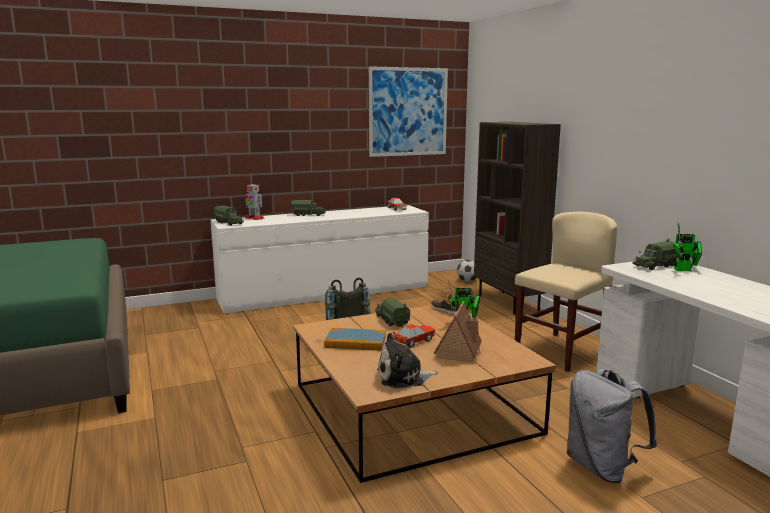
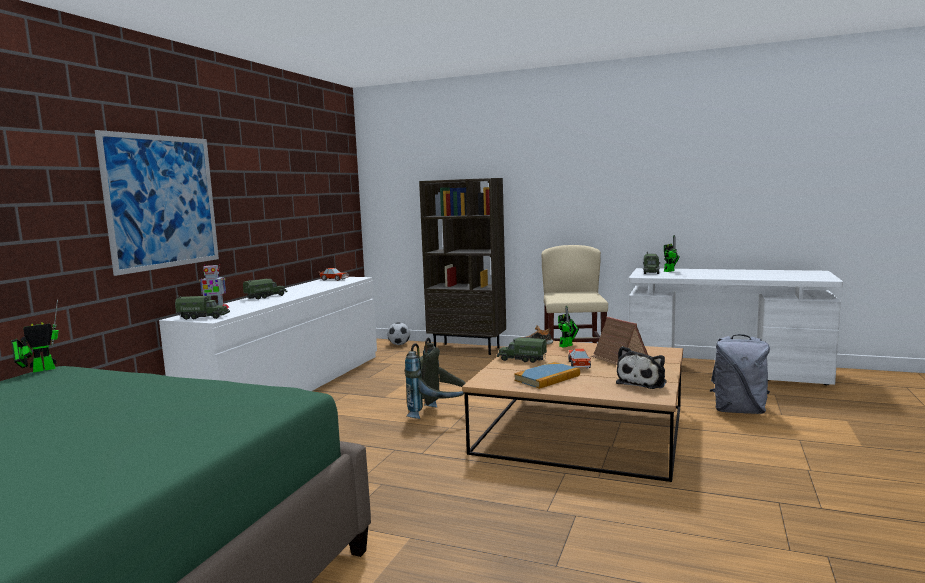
camera: 45 degrees left, 5 degrees down
picture [369,66,448,157] -> picture moved to [95,130,219,276]
none -> toy robot [11,299,59,373]

